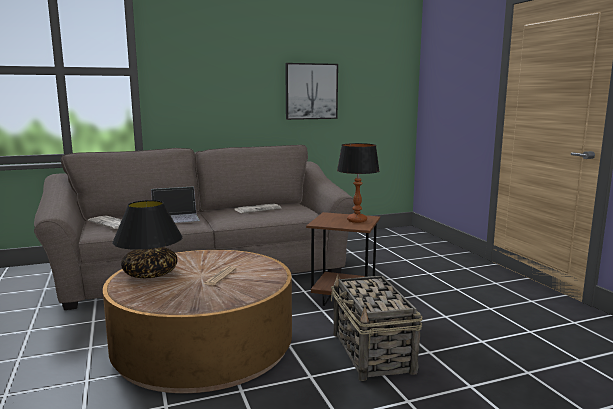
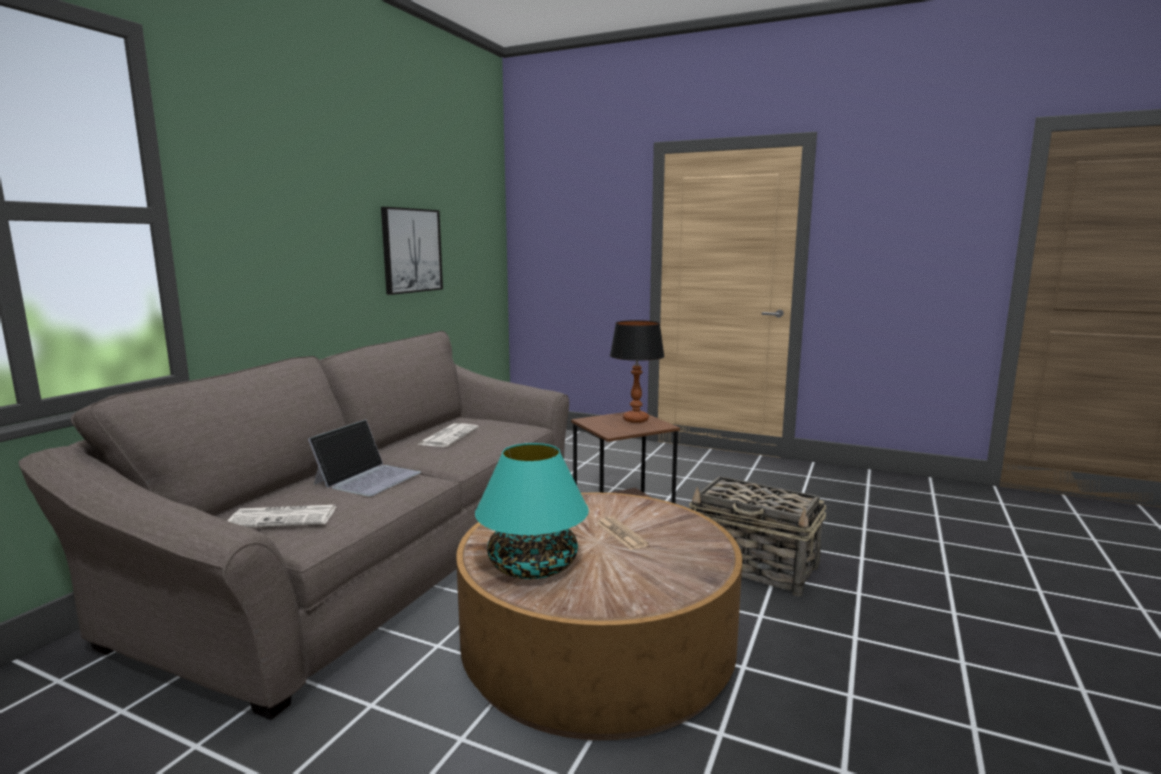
camera: 45 degrees left, 0 degrees up
black table lamp [112,200,183,278] -> turquoise table lamp [475,443,589,579]

